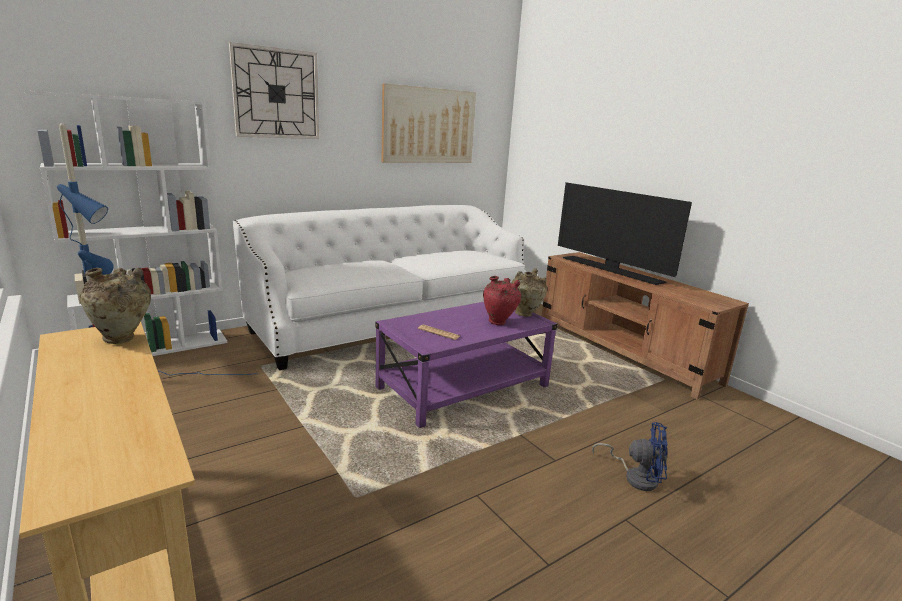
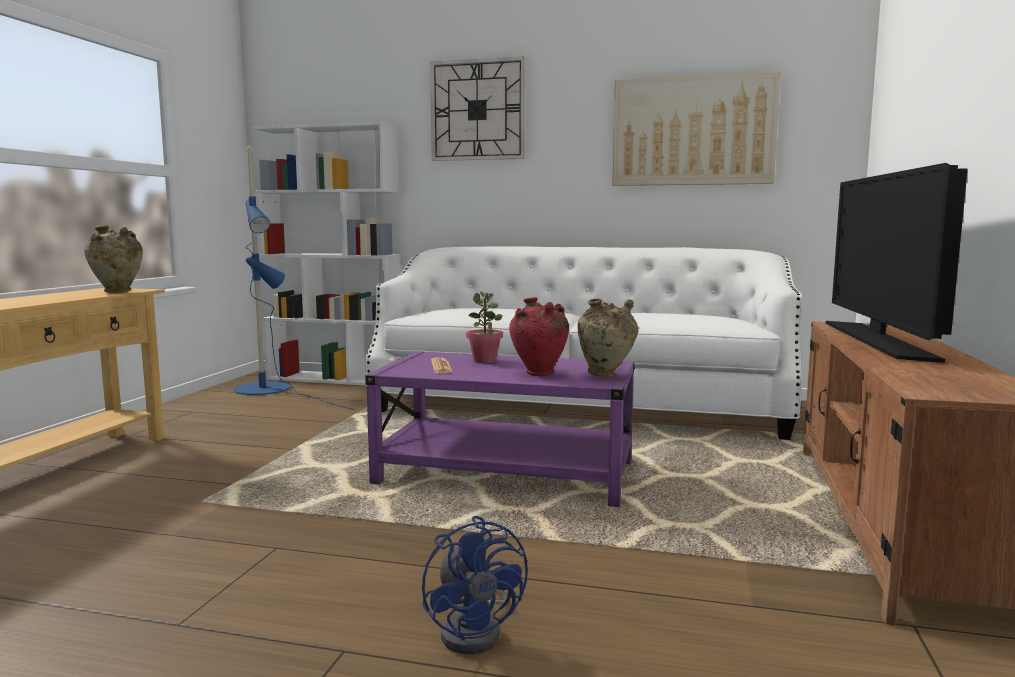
camera: 50 degrees right, 10 degrees down
none -> potted plant [466,291,503,363]

